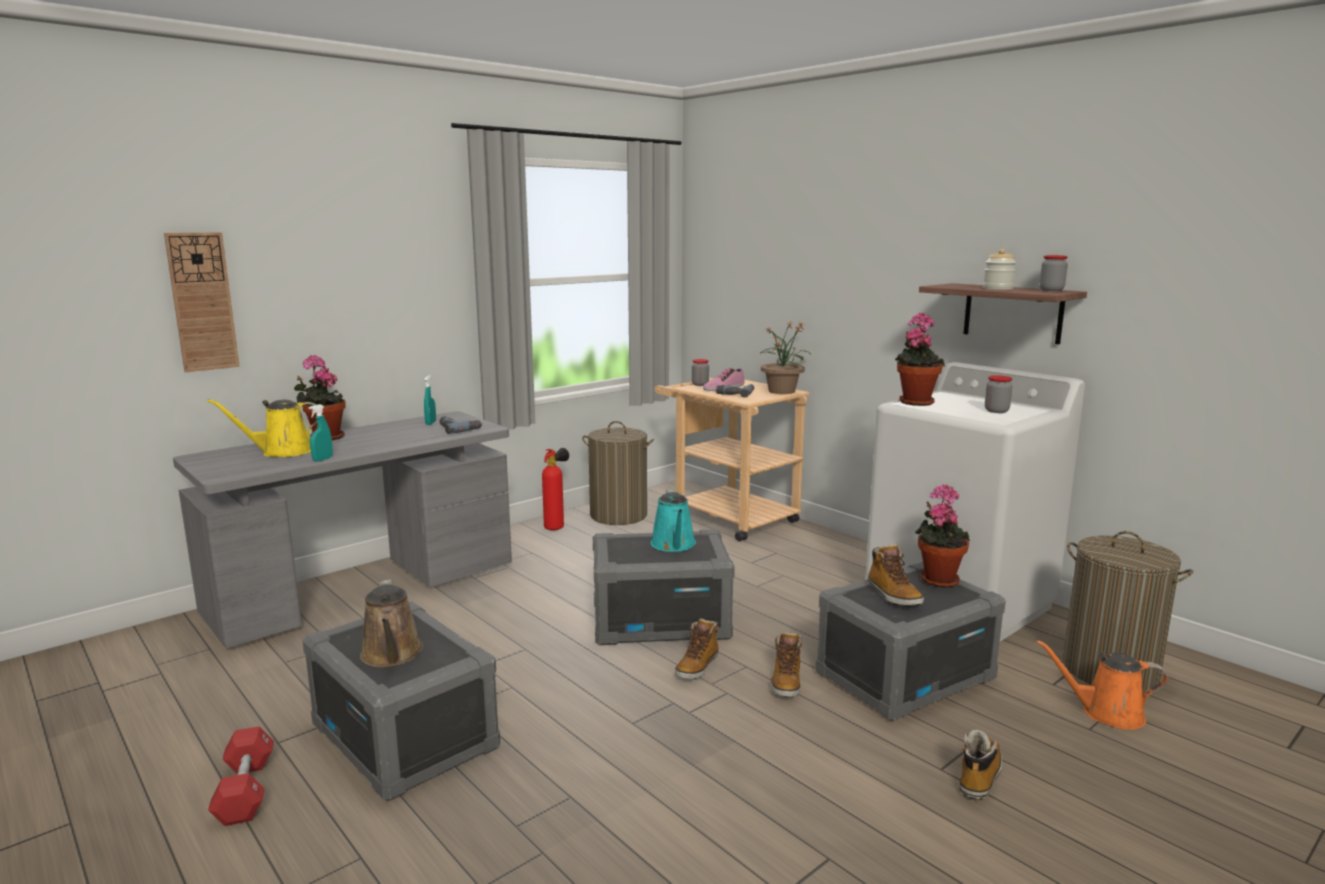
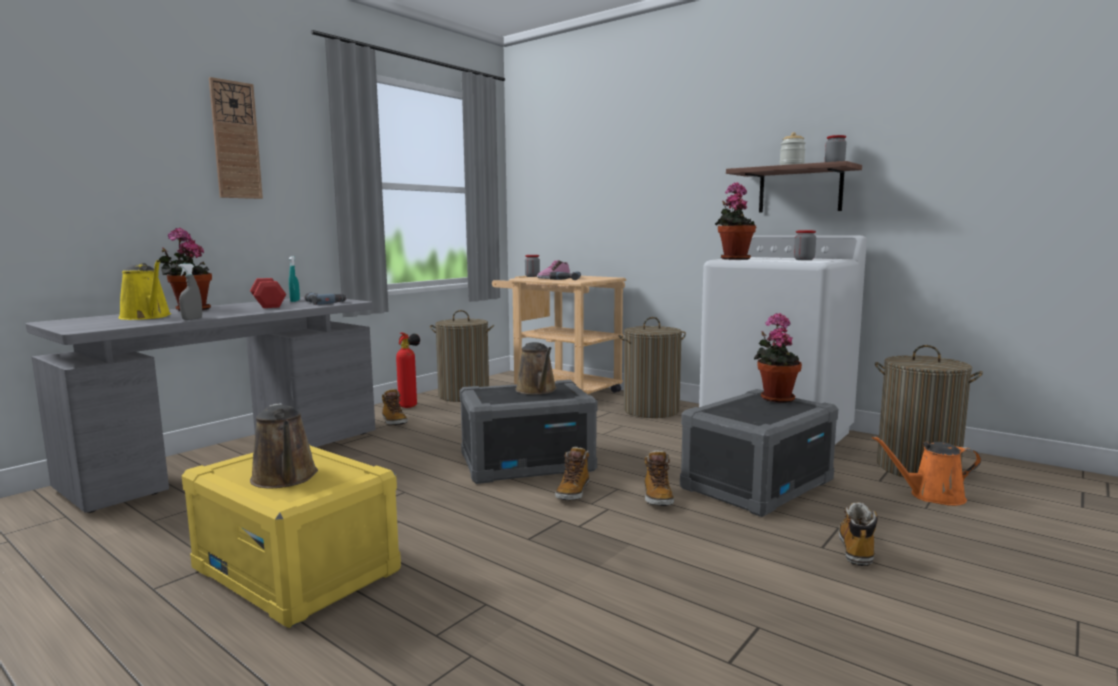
camera: 10 degrees left, 5 degrees down
wall clock [164,232,240,372] -> wall clock moved to [209,77,263,199]
yellow watering can [207,399,317,457] -> yellow watering can turned 105 degrees counterclockwise [119,260,171,320]
red dumbbell [208,726,274,826] -> red dumbbell moved to [250,278,286,308]
grey storage box [302,601,500,801] -> yellow storage box [182,445,401,628]
turquoise spray bottle [309,404,333,462] -> grey spray bottle [178,263,202,320]
turquoise watering can [651,490,696,552] -> brown watering can [516,342,557,395]
potted plant [760,321,811,394] -> none
boot [868,544,924,605] -> boot moved to [382,389,408,426]
none -> laundry basket [619,317,686,418]

